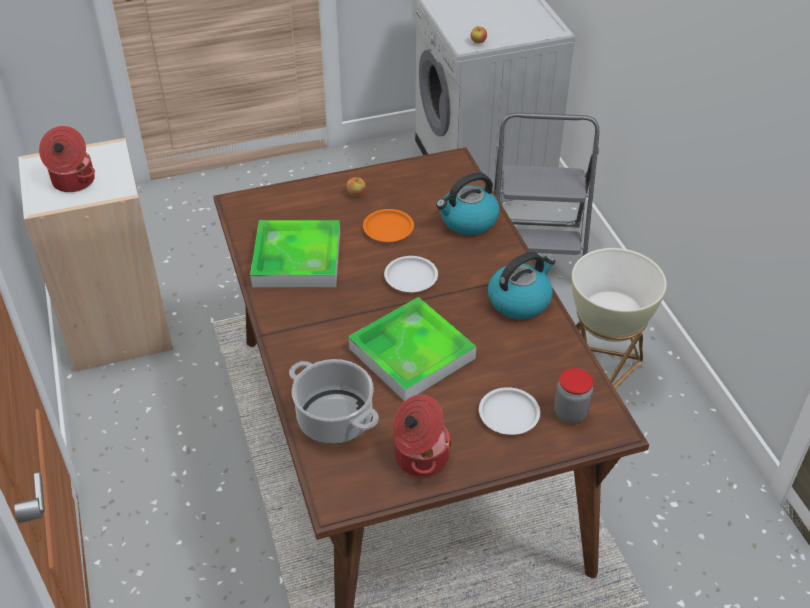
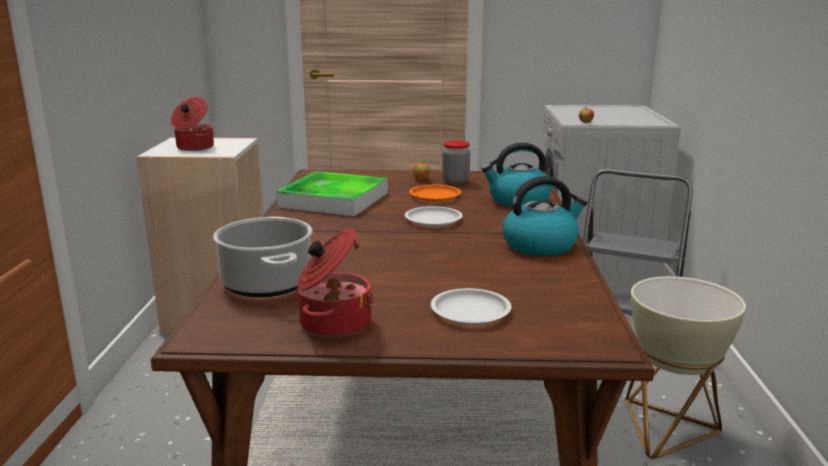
camera: 20 degrees right, 25 degrees down
tray [348,297,476,401] -> none
jar [554,368,593,423] -> jar moved to [442,140,470,185]

